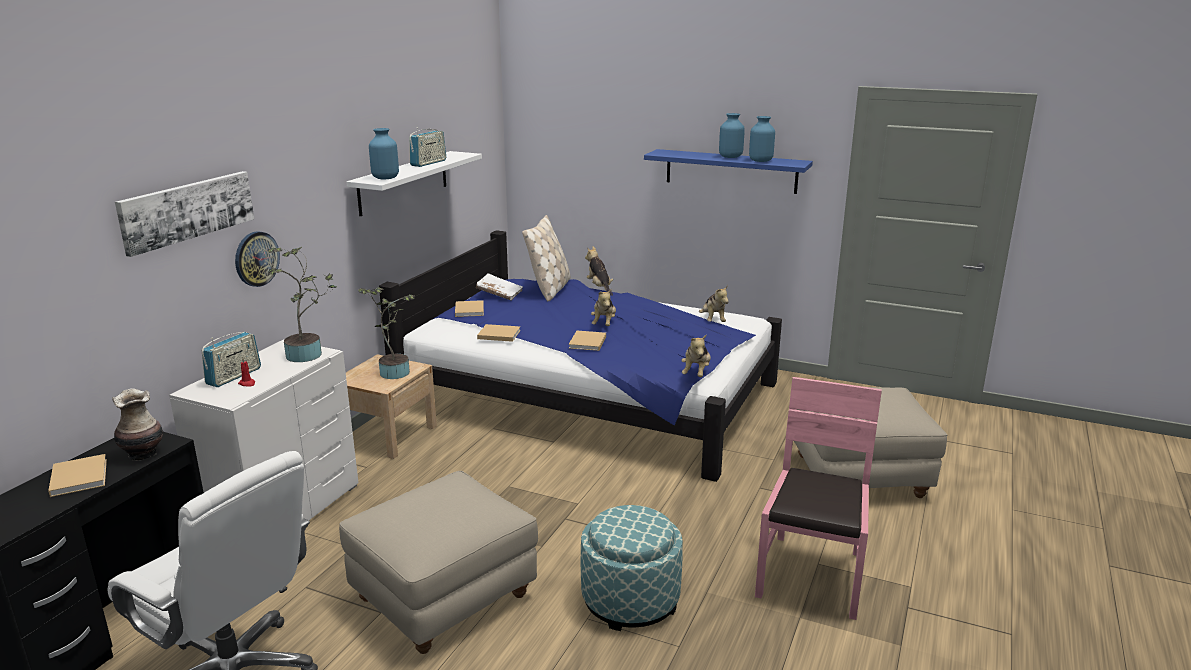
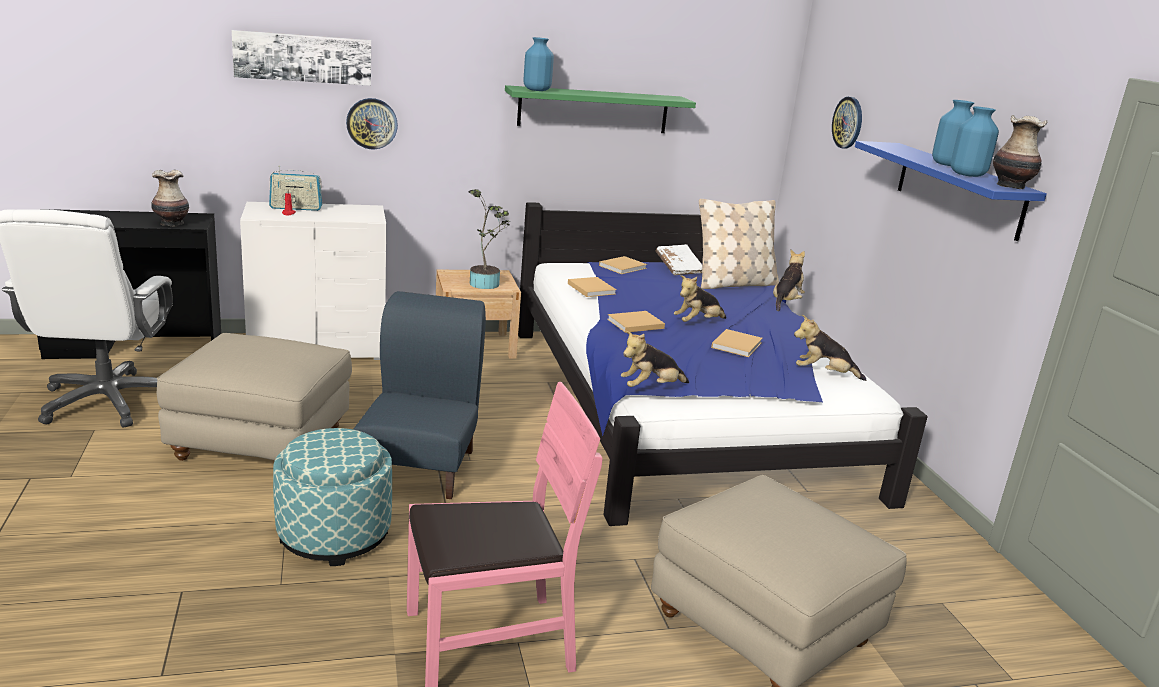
camera: 50 degrees right, 0 degrees up
beige book [48,454,107,497] -> beige book moved to [711,329,762,357]
potted plant [267,247,337,362] -> none
white shelf [346,151,482,216] -> green shelf [505,85,696,133]
radio [409,127,446,167] -> none
plush toy [699,285,729,322] -> plush toy turned 60 degrees clockwise [794,315,866,381]
none -> blue chair [353,291,486,499]
none -> wall clock [832,97,862,148]
none -> vase [993,115,1048,190]

